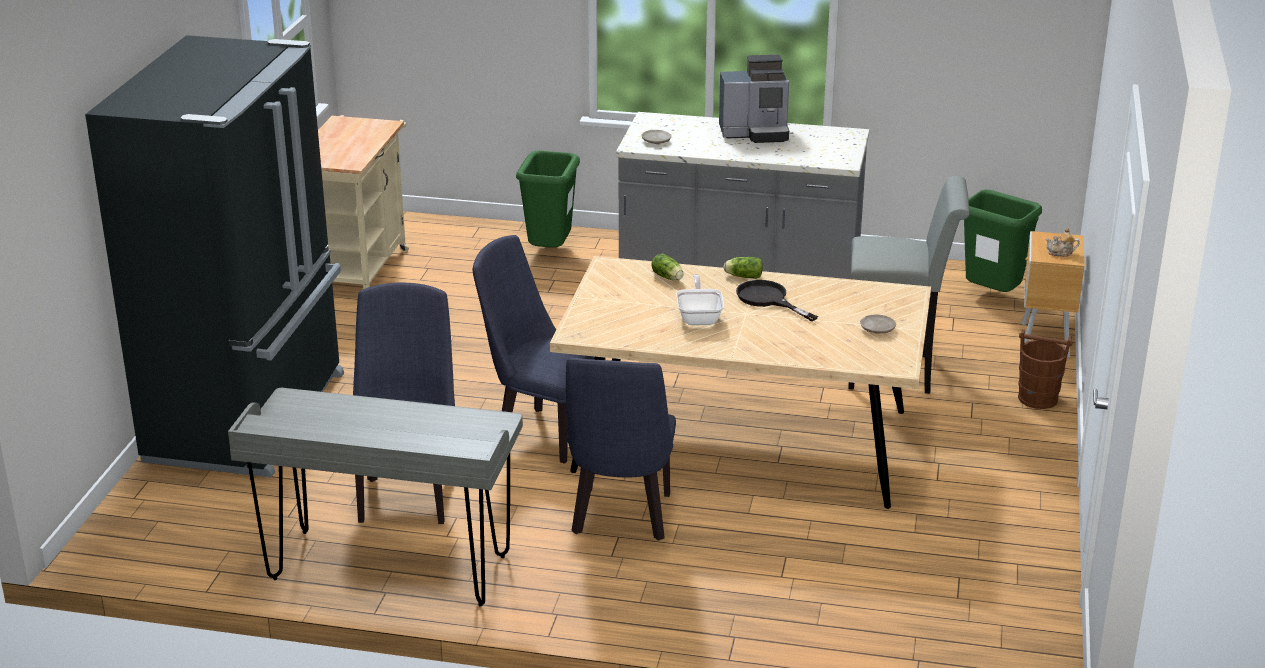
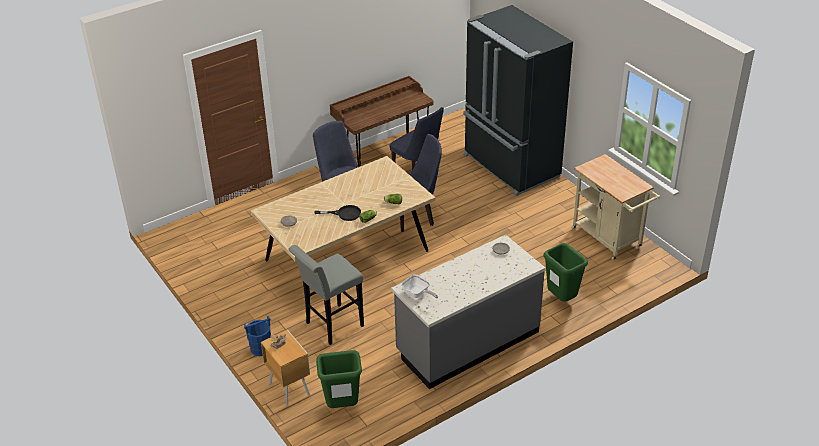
camera: 135 degrees right, 10 degrees up
grey desk [228,388,523,607] -> brown desk [330,76,434,167]
frying pan [676,274,724,325] -> frying pan moved to [401,274,438,298]
coffee machine [719,55,789,143] -> none
brown bucket [1018,329,1072,409] -> blue bucket [244,316,271,356]

